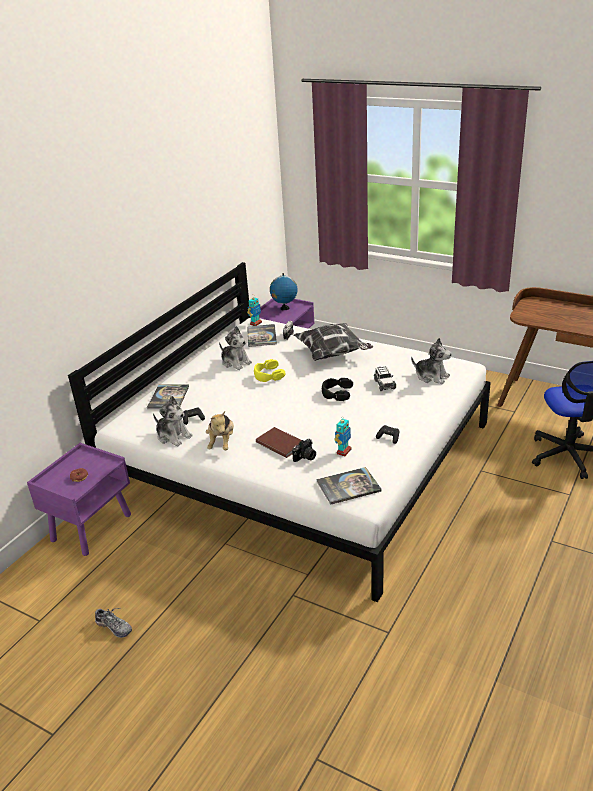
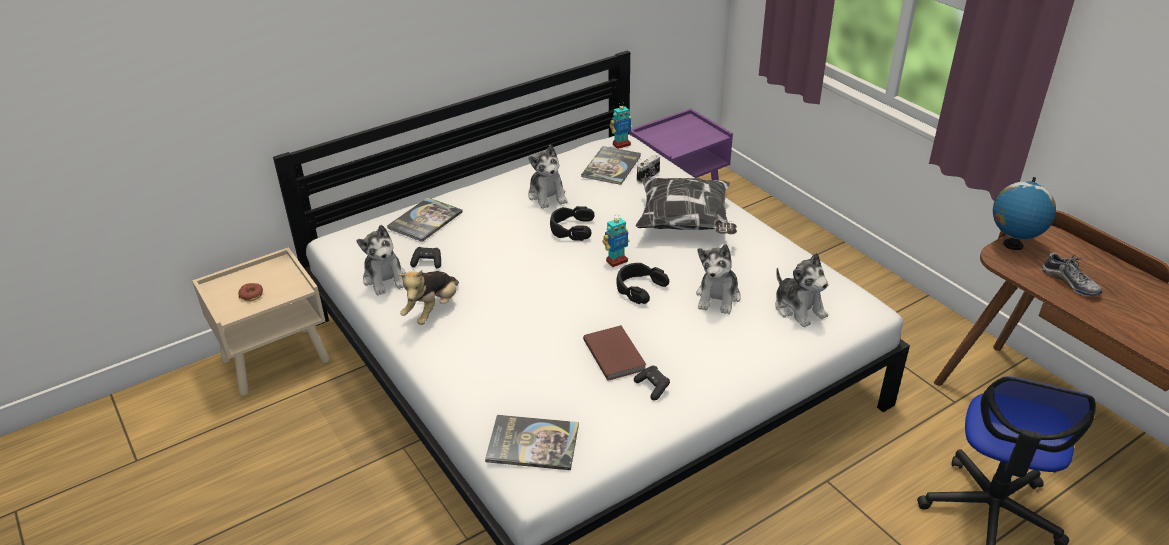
camera: 25 degrees right, 5 degrees up
purple nightstand [27,443,131,556] -> beige nightstand [192,247,330,396]
shoe [95,608,132,638] -> shoe moved to [1042,251,1102,297]
yellow headphones [254,359,285,382] -> black headphones [550,206,595,241]
brown book [256,427,302,458] -> brown book moved to [583,325,647,381]
globe [270,273,298,310] -> globe moved to [993,177,1056,250]
camera [292,439,316,462] -> none
toy robot [334,417,352,456] -> toy robot moved to [602,214,630,267]
toy car [374,366,396,391] -> plush toy [696,244,741,314]

